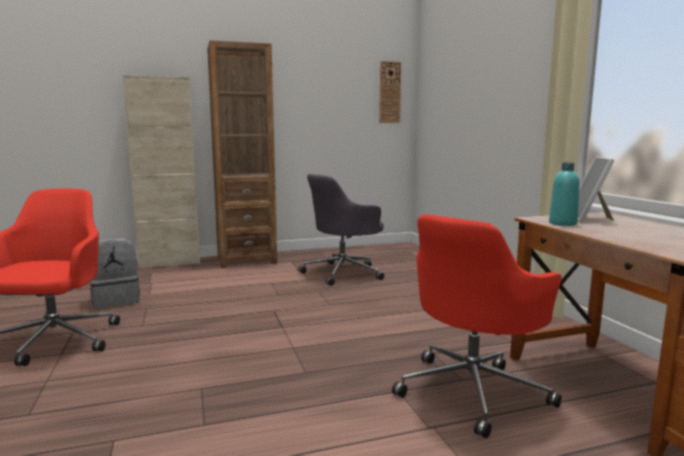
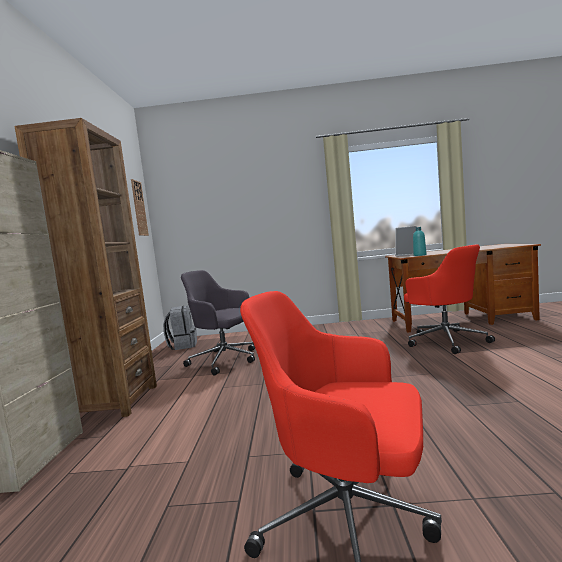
camera: 70 degrees left, 5 degrees down
grey backpack [90,237,140,309] -> grey backpack moved to [163,306,197,350]
grey office chair [298,174,384,286] -> grey office chair turned 135 degrees clockwise [181,270,255,375]

